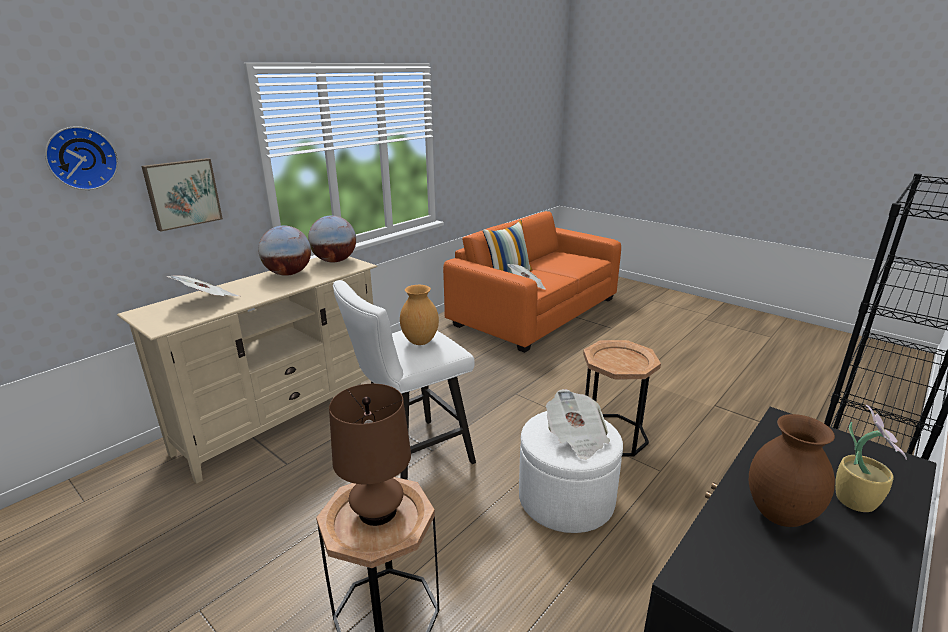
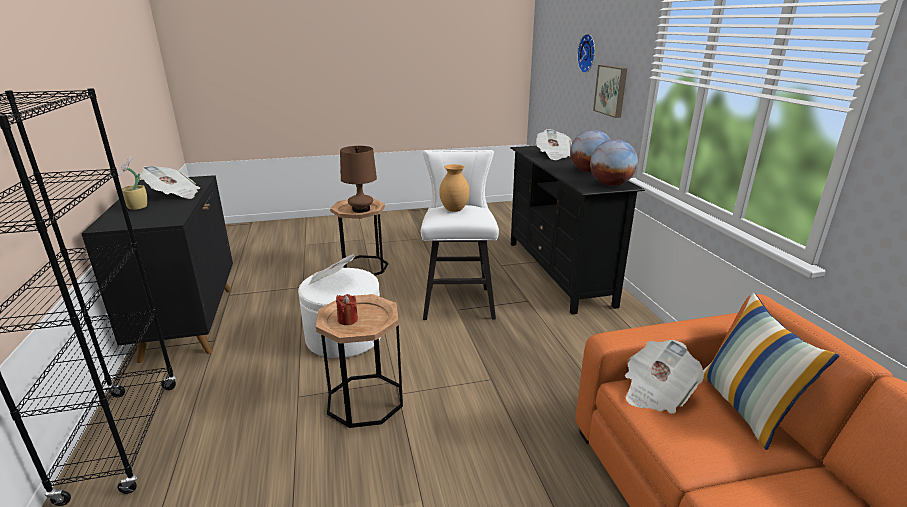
camera: 125 degrees right, 0 degrees up
beige tv stand [117,257,378,483] -> black tv stand [511,146,645,314]
brown vase [749,414,835,527] -> newspaper [140,166,200,199]
none -> red candle [336,294,358,325]

